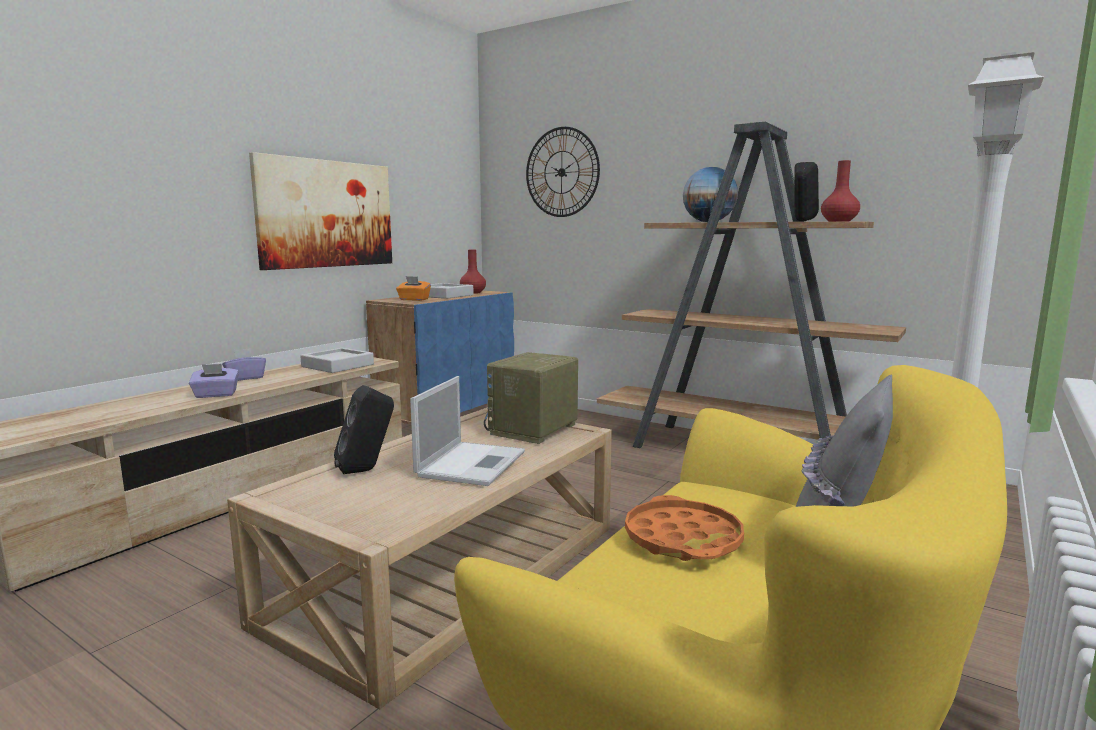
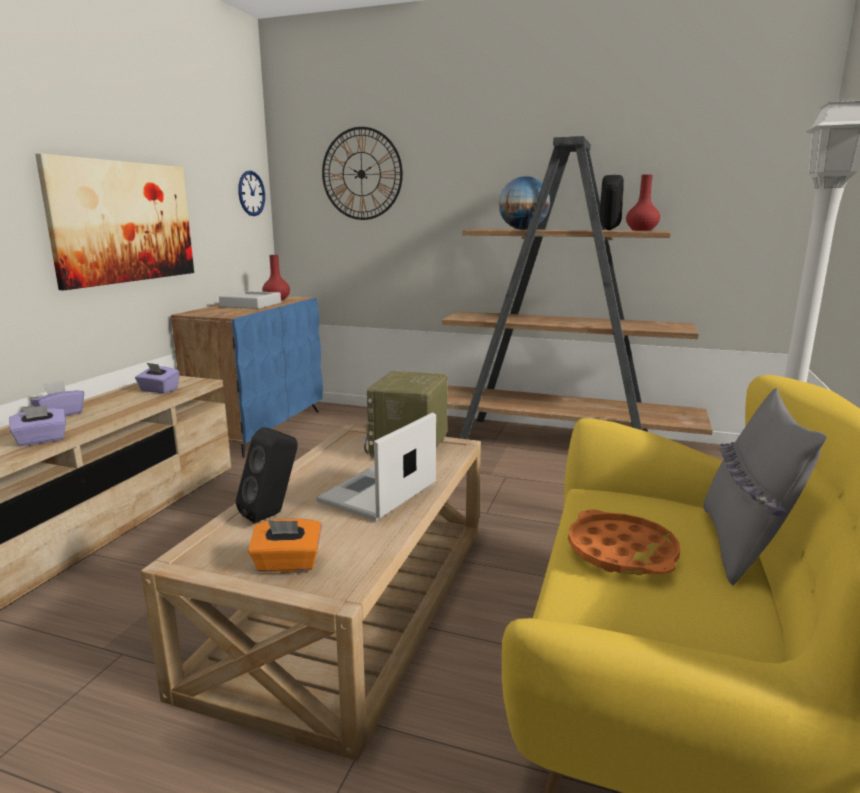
camera: 15 degrees left, 5 degrees up
grey tray [300,348,374,373] -> purple tissue box [135,362,179,394]
orange tissue box [396,276,431,301] -> orange tissue box moved to [248,518,322,572]
laptop [410,376,525,486] -> laptop turned 150 degrees counterclockwise [316,413,436,521]
none -> wall clock [238,171,265,216]

